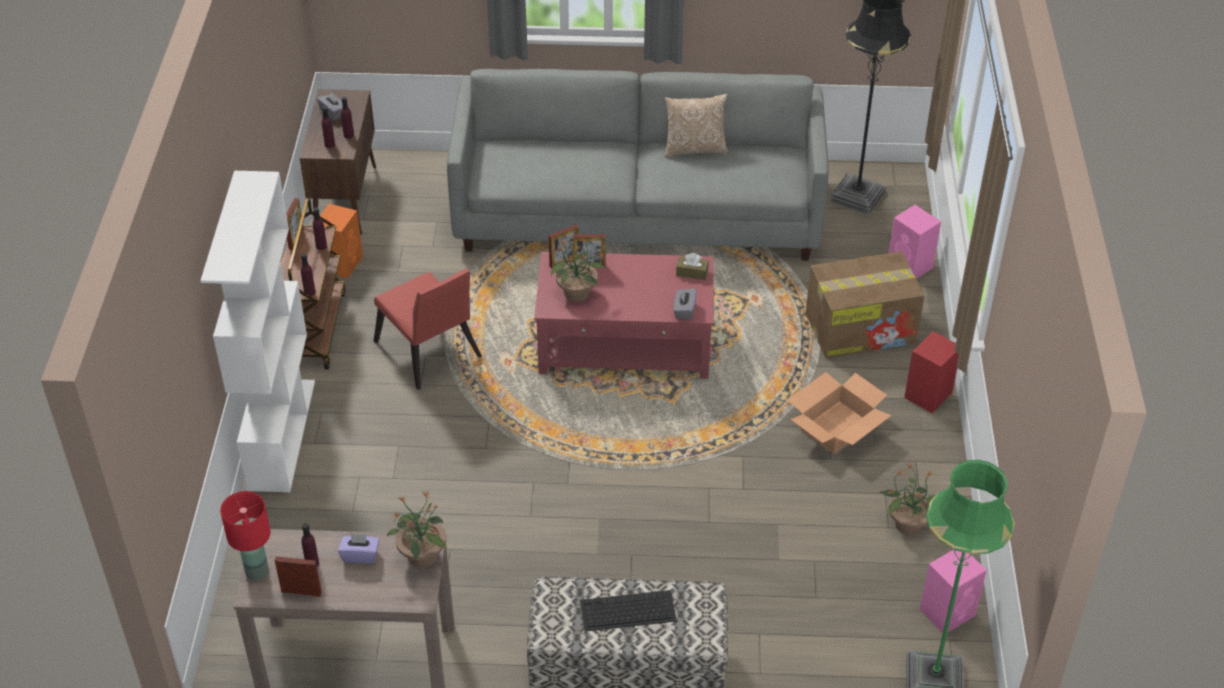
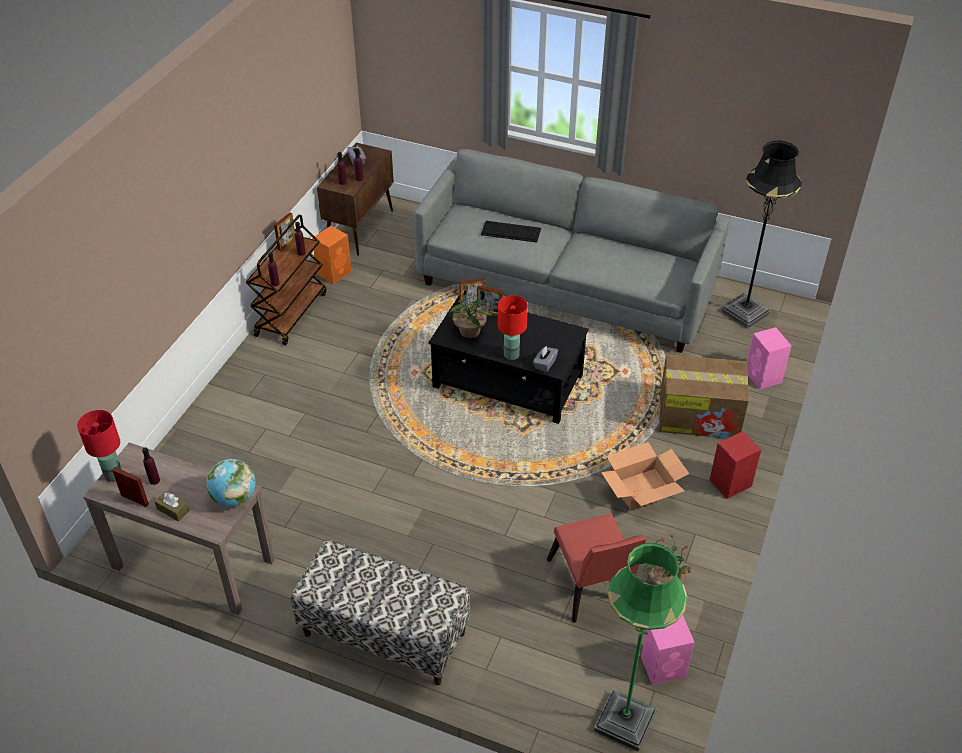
camera: 20 degrees right, 0 degrees up
white bookcase [200,171,315,492] -> none
purple tissue box [338,533,379,564] -> none
red chair [373,269,482,390] -> red chair moved to [547,514,646,623]
potted plant [387,491,446,567] -> globe [206,459,256,507]
red coffee table [534,252,714,379] -> black coffee table [429,294,589,424]
keyboard [580,590,677,632] -> keyboard moved to [481,221,541,243]
pillow [665,94,728,157] -> none
brown tissue box [676,253,709,280] -> brown tissue box moved to [154,491,189,521]
none -> red table lamp [498,295,528,360]

